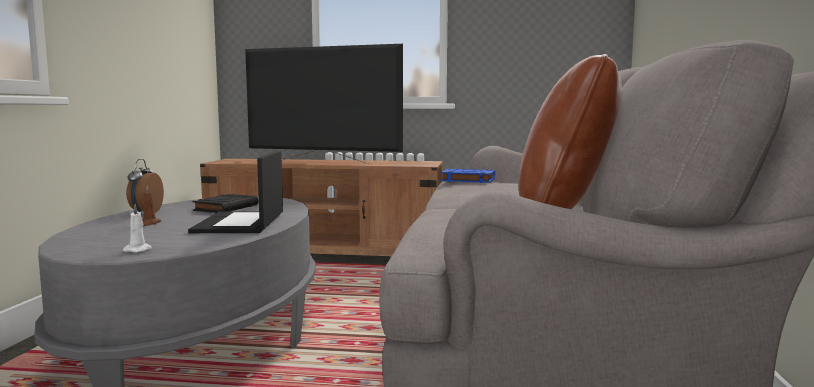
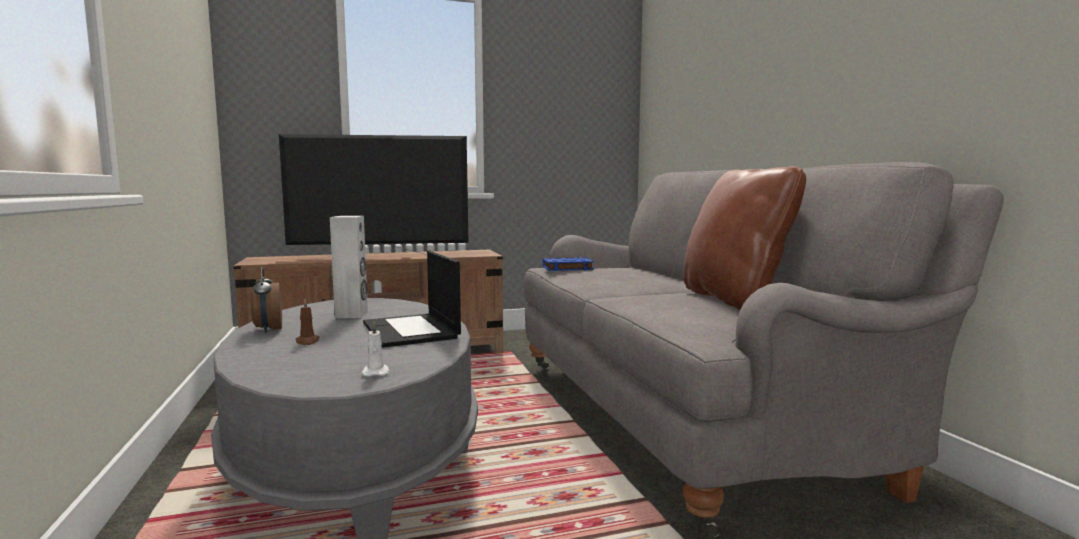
camera: 25 degrees left, 0 degrees up
black book [192,194,258,213] -> white speaker [330,216,368,319]

